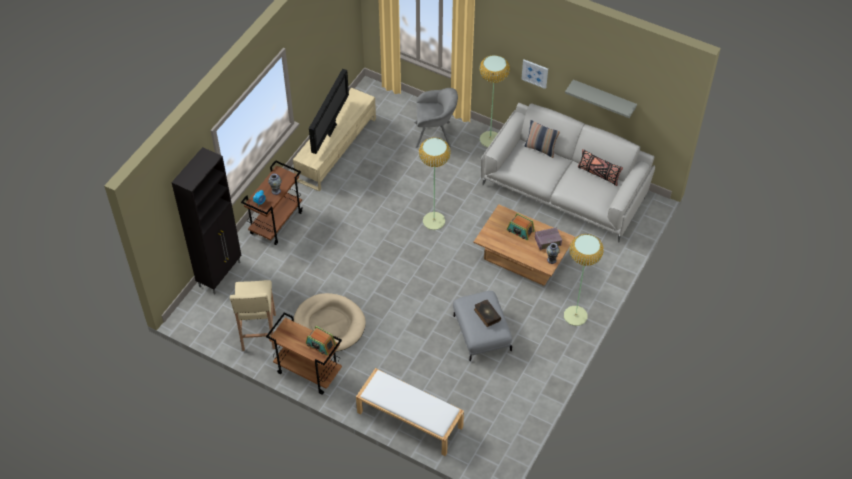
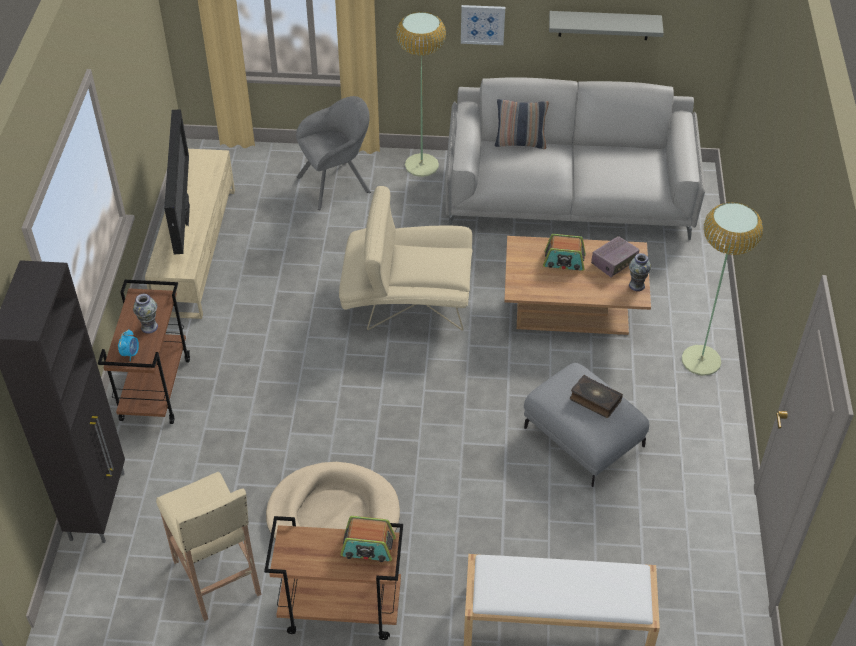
camera: 25 degrees left, 5 degrees down
floor lamp [419,137,451,230] -> beige armchair [339,186,472,331]
black pillow [578,149,623,186] -> none

